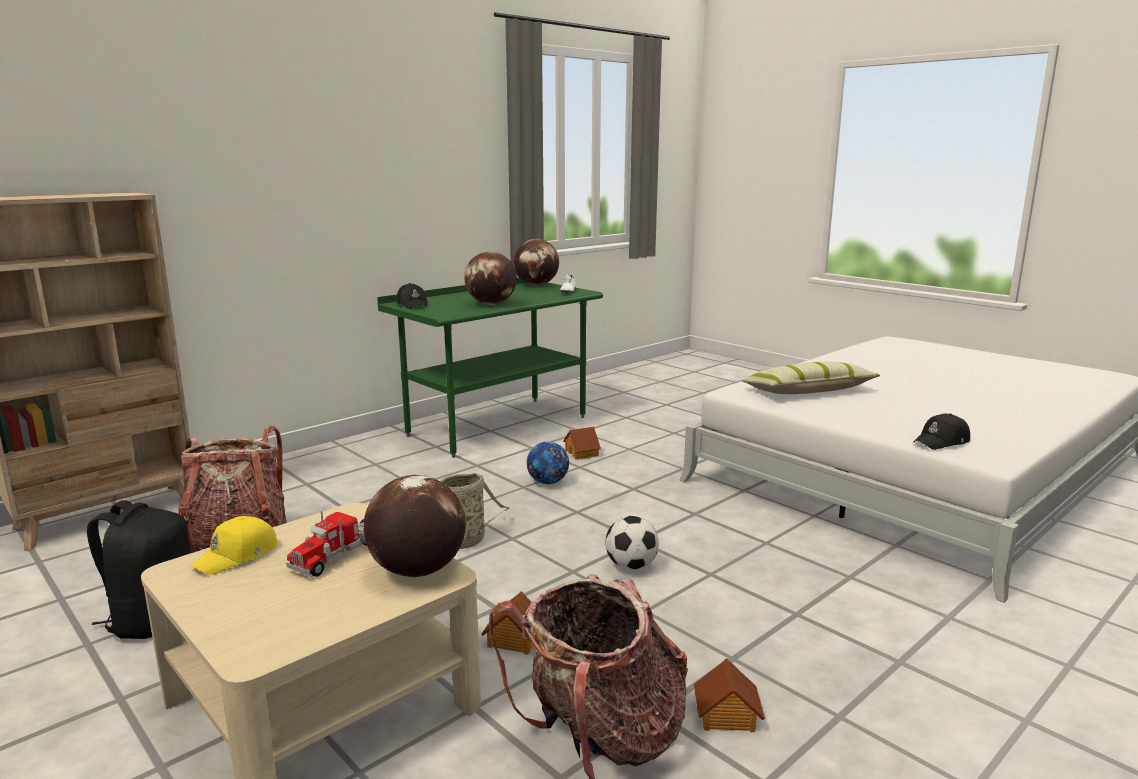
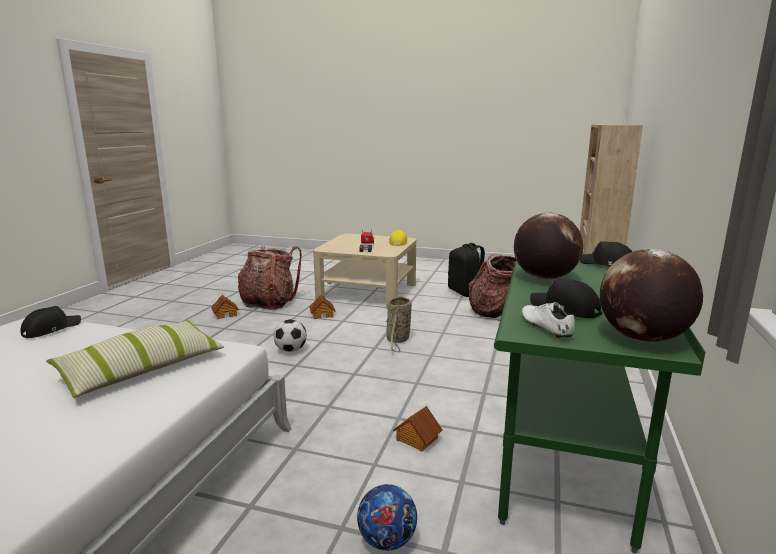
camera: 150 degrees right, 0 degrees up
globe [363,475,466,577] -> none
football [527,442,569,484] -> football moved to [357,484,417,551]
none -> black cap [530,278,602,318]

